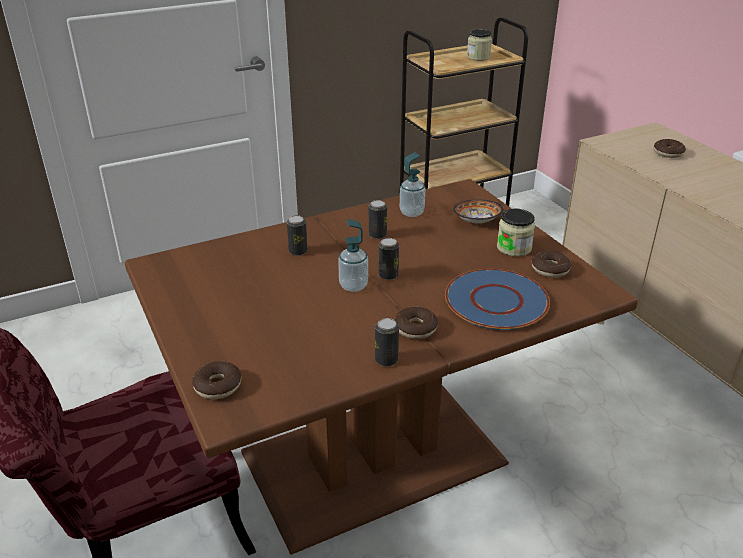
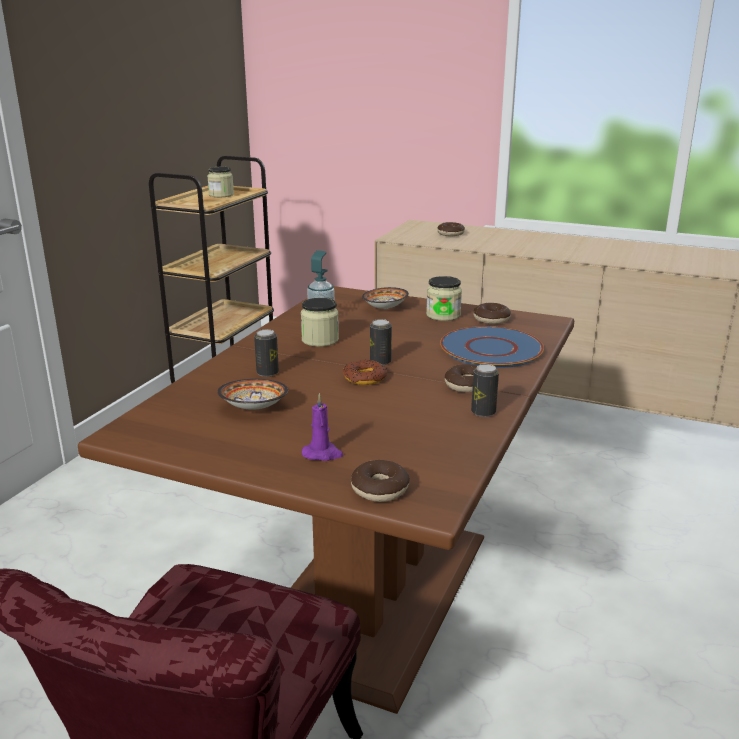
camera: 40 degrees left, 10 degrees down
soap dispenser [338,219,368,292] -> donut [343,360,387,385]
can [369,200,387,239] -> jar [301,298,339,347]
none -> bowl [217,379,288,410]
none -> purple candle [302,393,343,461]

